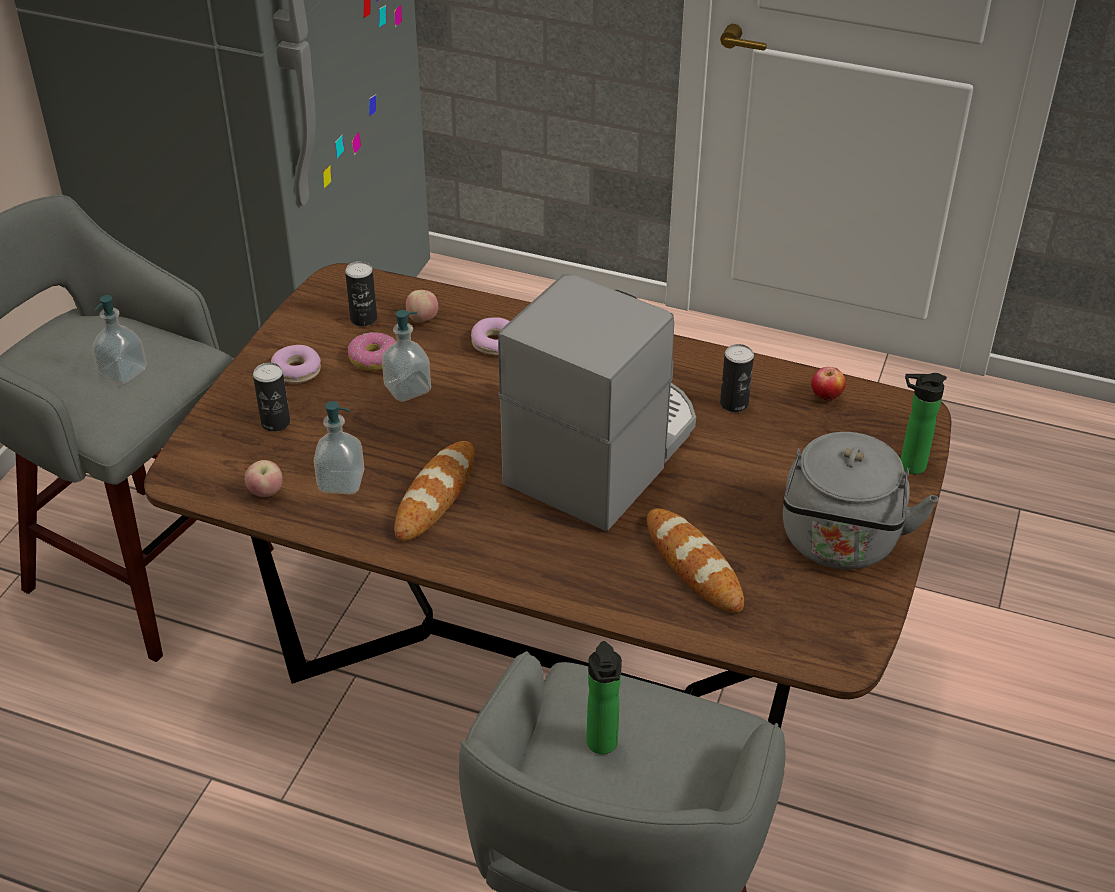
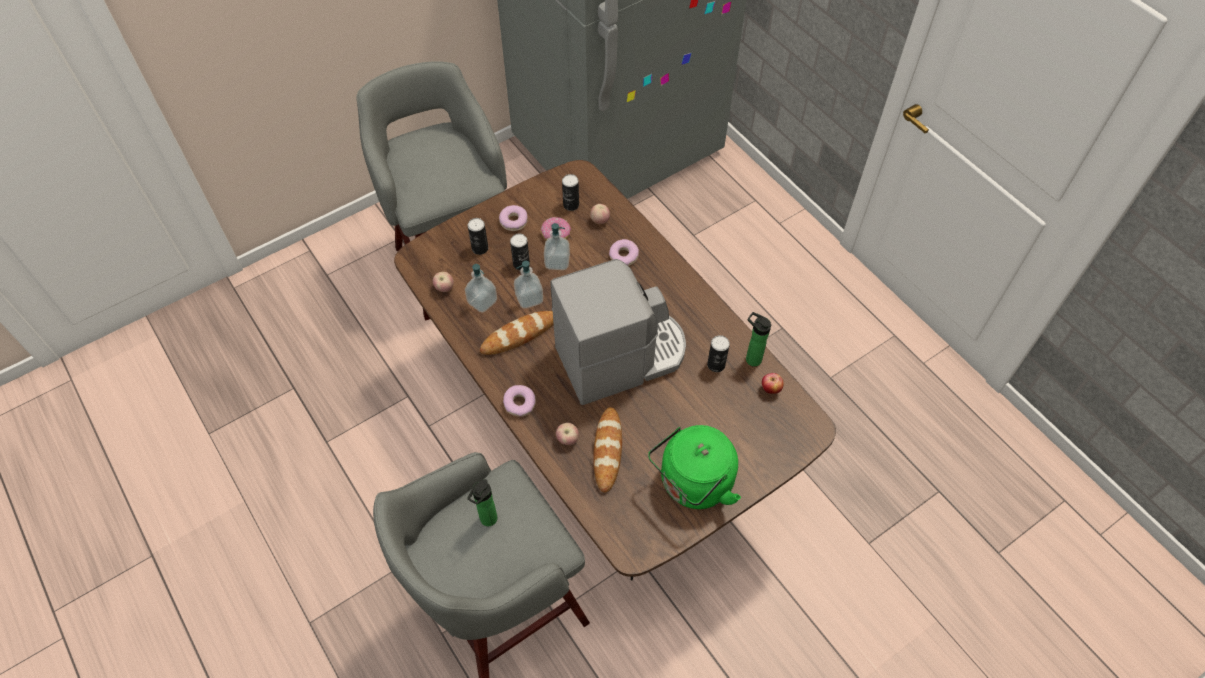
camera: 35 degrees right, 15 degrees up
soap dispenser [92,295,147,385] -> soap dispenser moved to [514,261,543,309]
grey kettle [783,432,938,569] -> green kettle [648,425,741,509]
bottle [900,373,947,474] -> bottle moved to [746,312,772,367]
none -> donut [503,385,536,416]
none -> can [510,234,530,270]
none -> apple [556,423,579,445]

